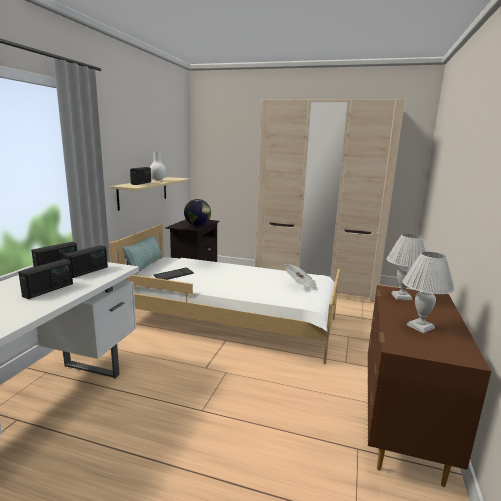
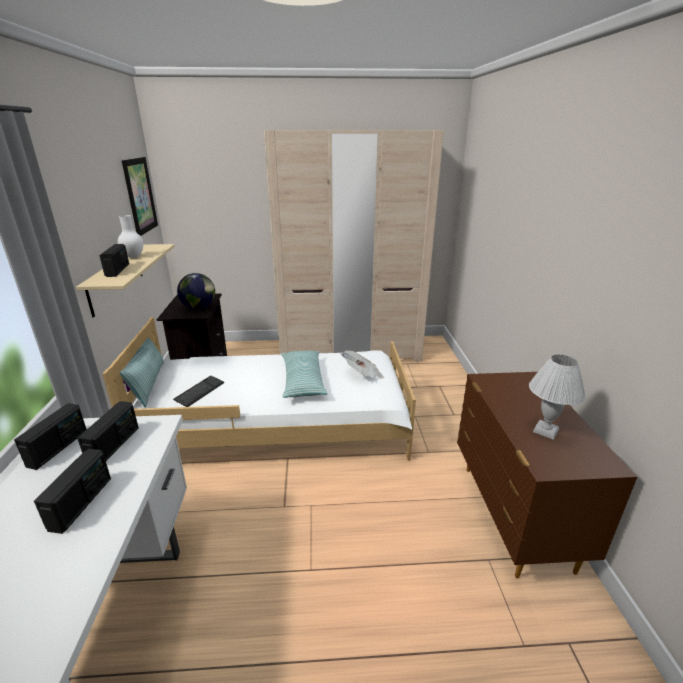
camera: 20 degrees left, 10 degrees up
white table lamp [387,234,426,301] -> none
none -> picture [122,157,158,236]
none -> pillow [282,351,328,398]

